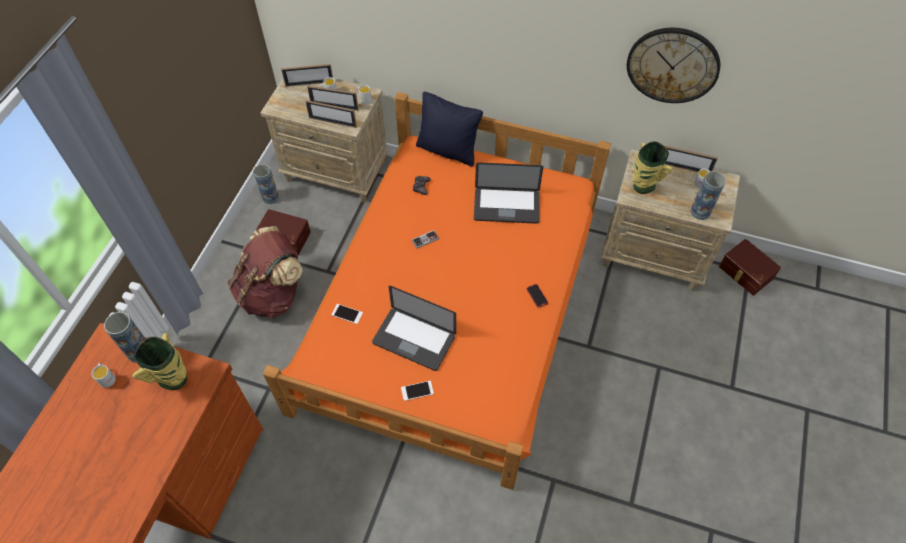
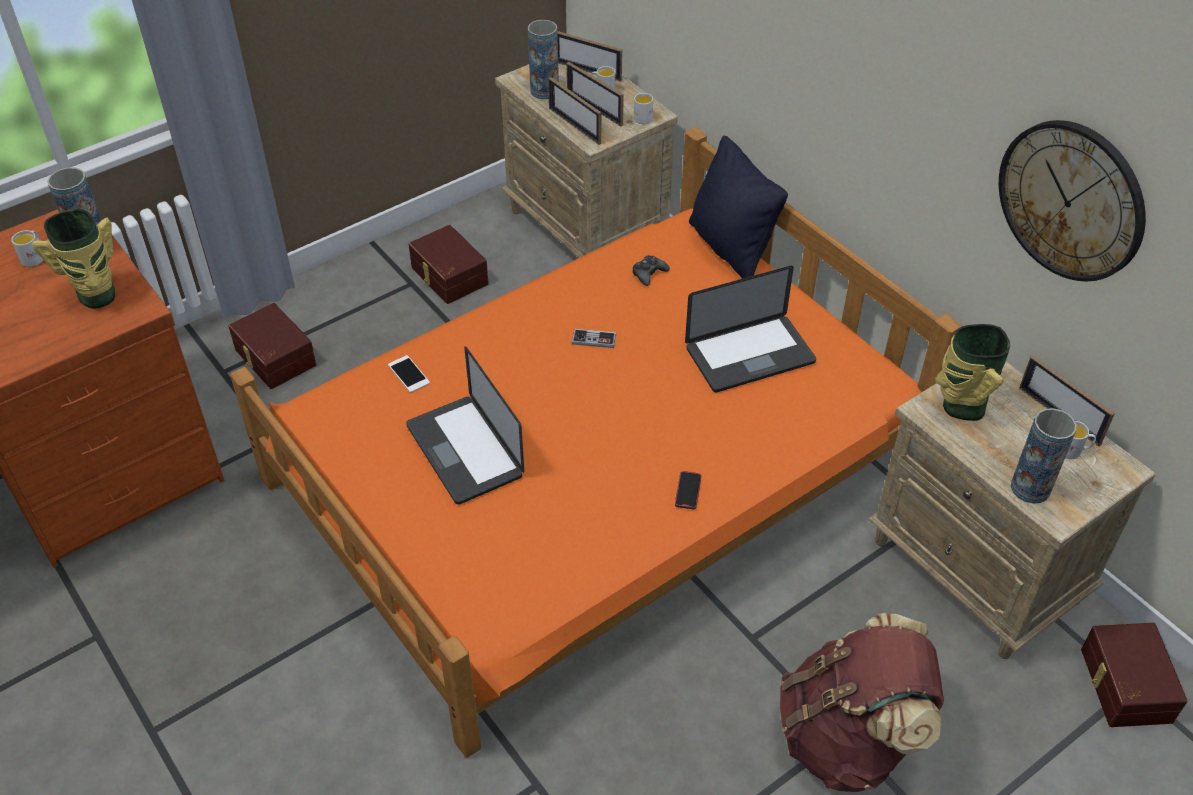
camera: 35 degrees right, 10 degrees down
brown backpack [228,226,303,319] -> brown backpack moved to [780,613,944,792]
vase [253,164,279,204] -> vase moved to [528,20,559,100]
phone [401,381,434,401] -> none
laptop [474,162,543,224] -> laptop turned 60 degrees counterclockwise [685,266,816,392]
none -> brown storage box [228,303,317,389]

